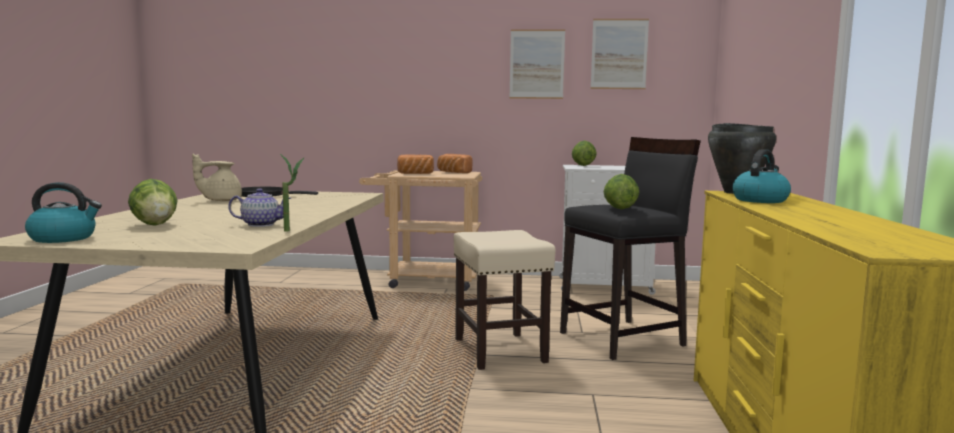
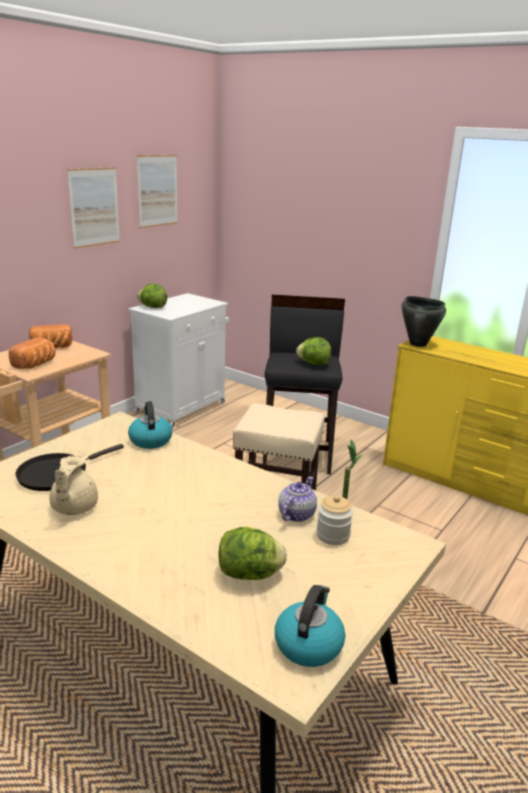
camera: 60 degrees left, 15 degrees up
kettle [732,149,791,203] -> kettle moved to [128,401,172,449]
none -> jar [316,495,353,545]

